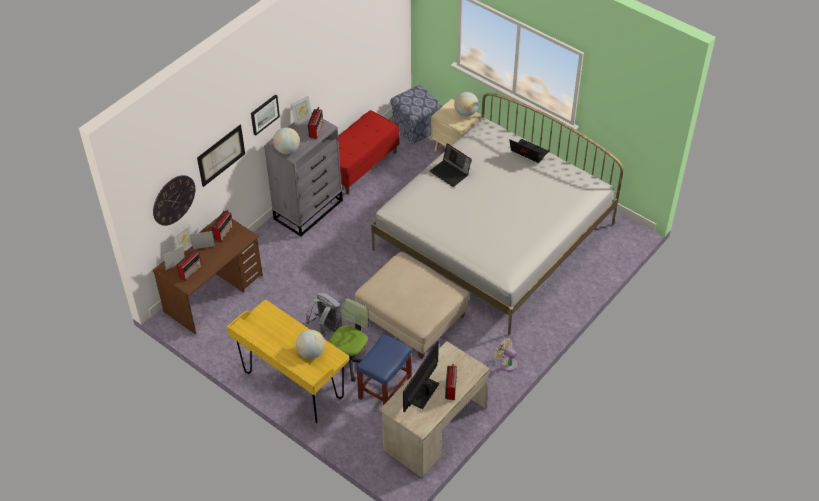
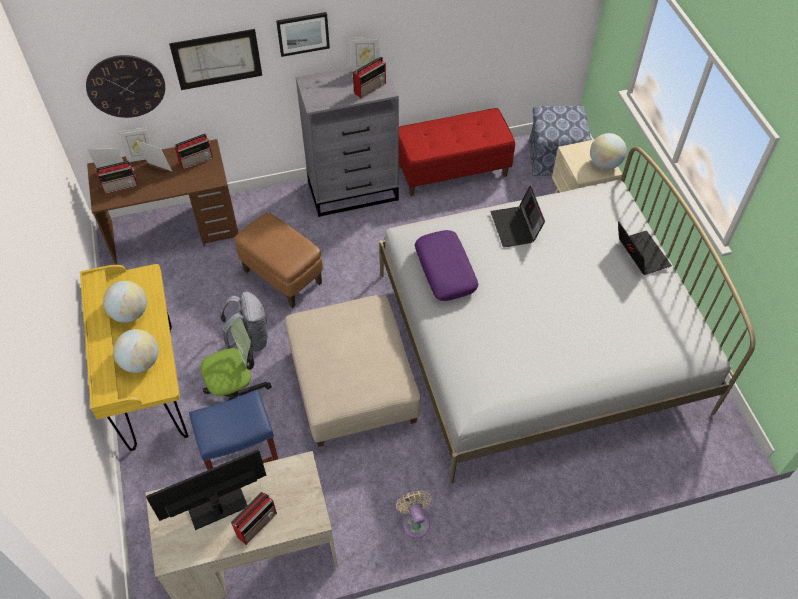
camera: 35 degrees right, 5 degrees up
globe [273,127,300,154] -> globe moved to [103,281,147,323]
none -> brown ottoman [234,213,323,308]
none -> purple pillow [415,230,478,301]

